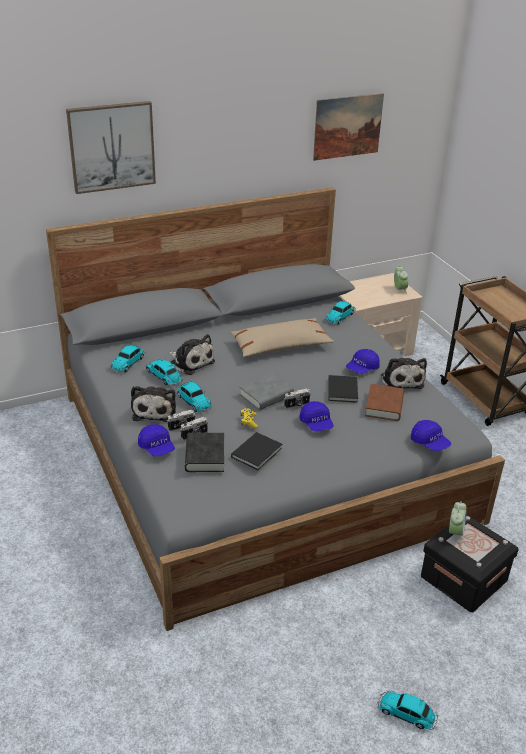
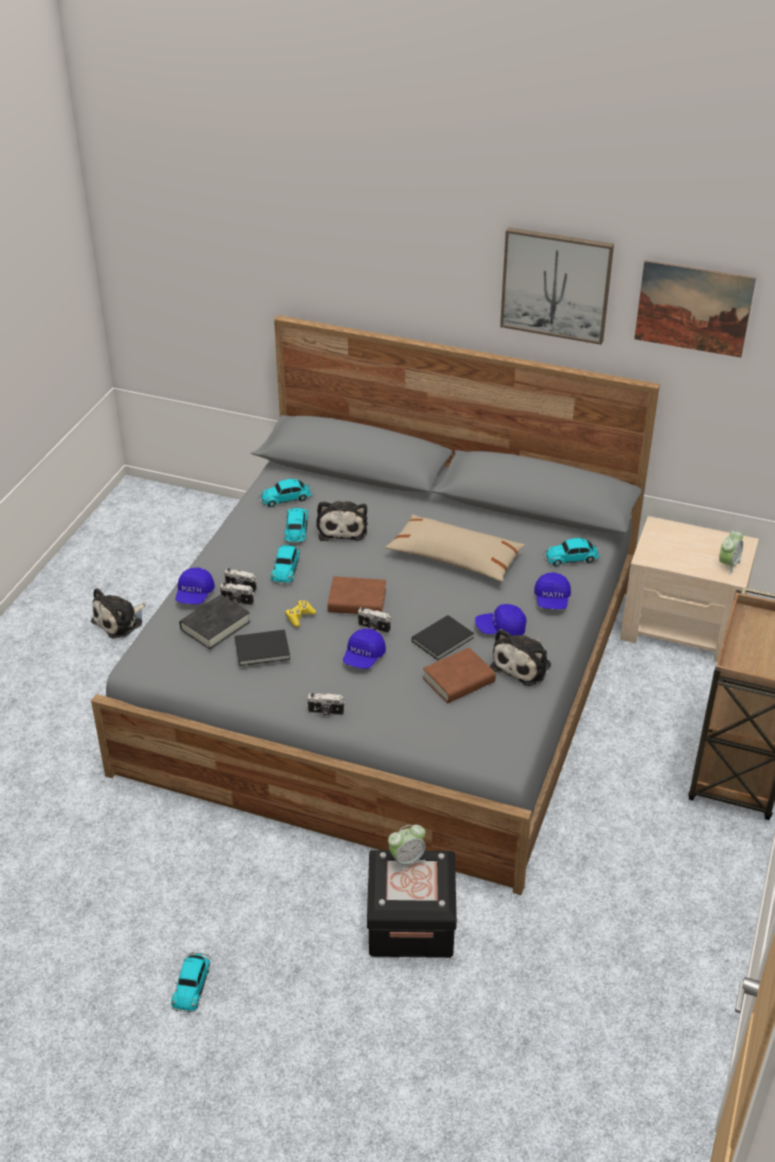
camera: 45 degrees right, 5 degrees up
picture [66,101,156,194] -> picture moved to [500,227,614,345]
plush toy [131,386,176,422] -> plush toy moved to [91,588,145,639]
grey book [239,373,294,410] -> brown book [328,576,386,614]
toy car [377,691,438,730] -> toy car turned 150 degrees counterclockwise [171,952,211,1013]
blue cap [411,420,451,451] -> blue cap moved to [534,572,571,609]
none -> camera [307,693,345,716]

